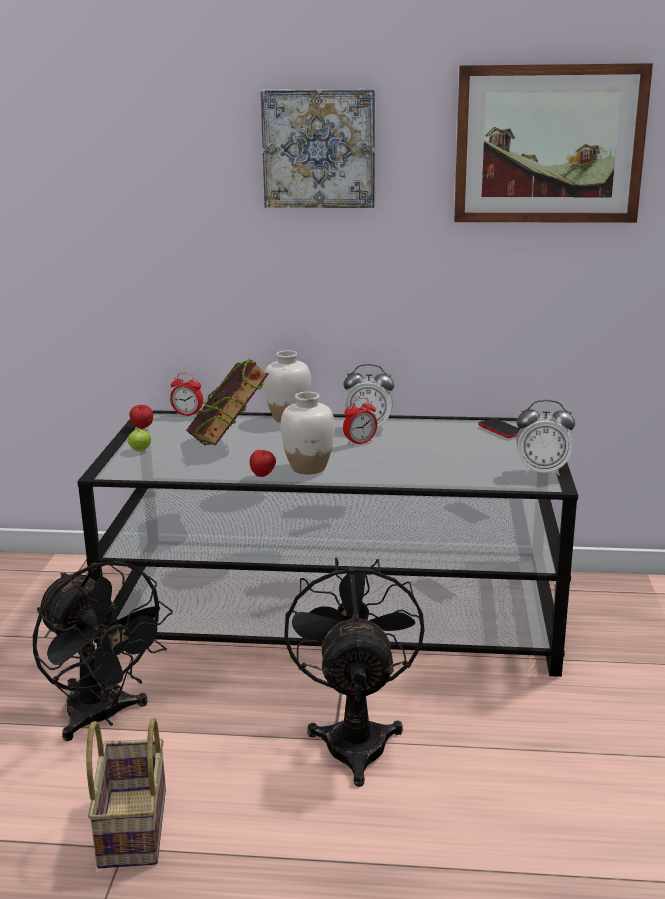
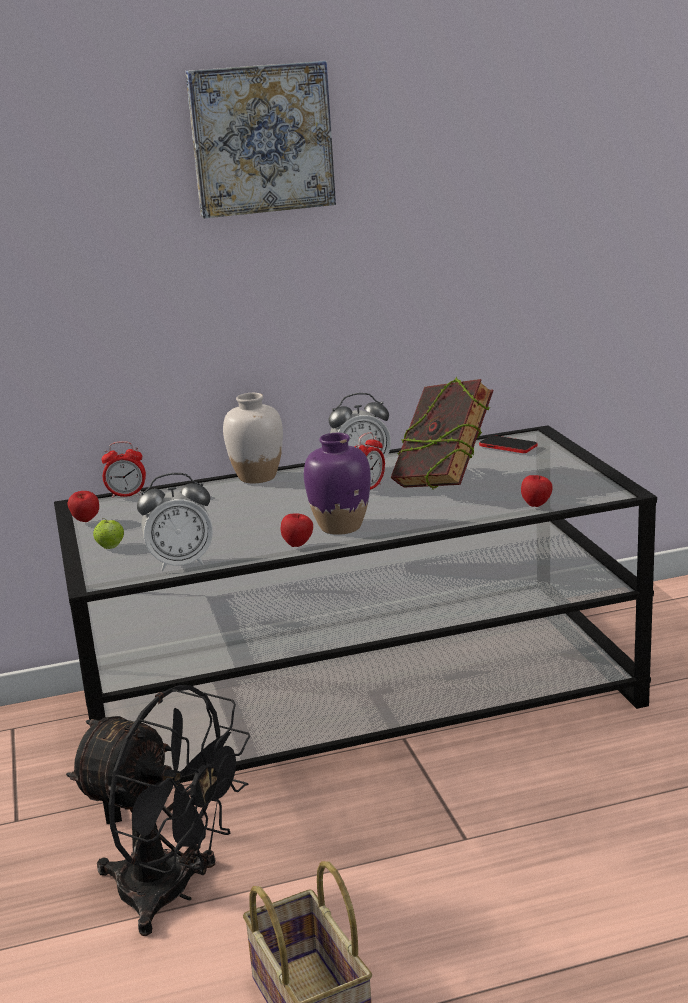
camera: 20 degrees left, 0 degrees up
book [186,358,269,446] -> book moved to [391,376,494,490]
white vase [281,392,335,475] -> purple vase [304,433,371,535]
black fan [284,557,424,787] -> none
picture [454,63,653,223] -> none
alarm clock [516,400,575,476] -> alarm clock moved to [137,473,213,571]
none -> apple [521,475,553,507]

